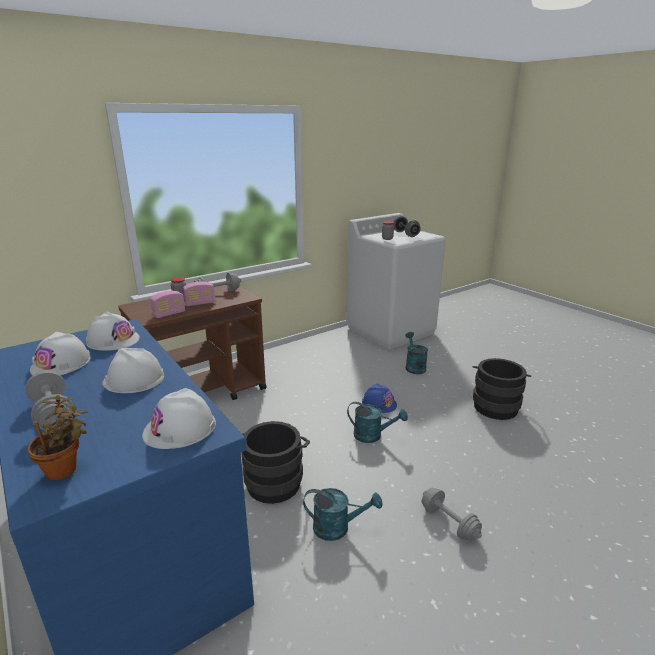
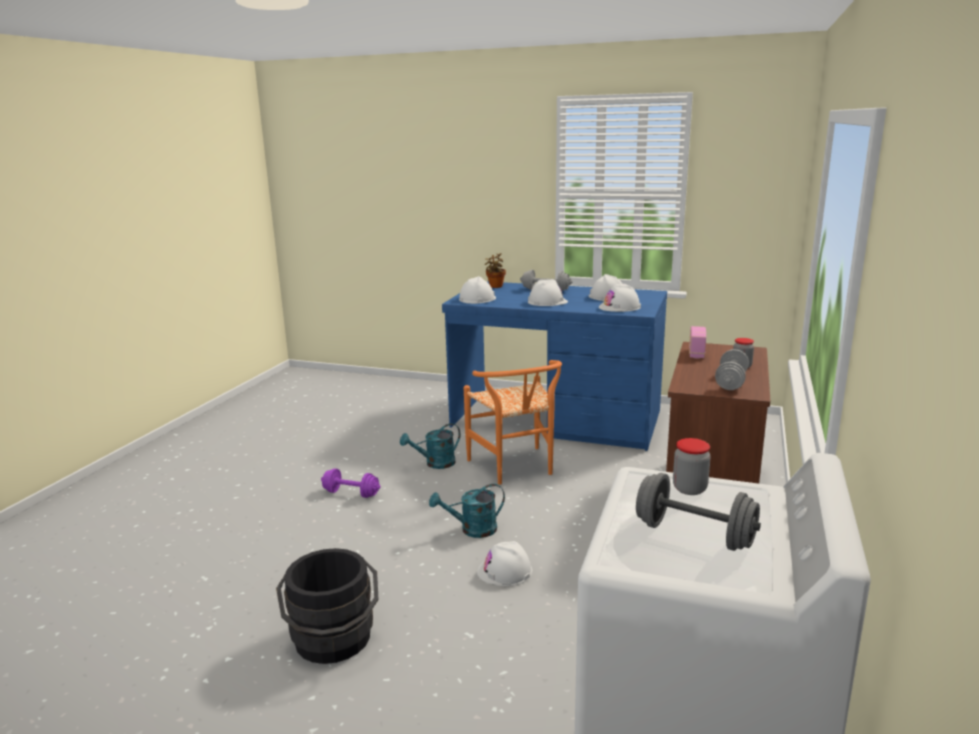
camera: 145 degrees right, 5 degrees down
radio [183,281,215,306] -> none
black bucket [241,421,310,504] -> orange chair [464,360,562,485]
blue hard hat [362,383,397,413] -> white hard hat [477,541,533,586]
turquoise watering can [405,332,428,374] -> none
grey dumbbell [422,488,482,542] -> purple dumbbell [321,468,381,498]

